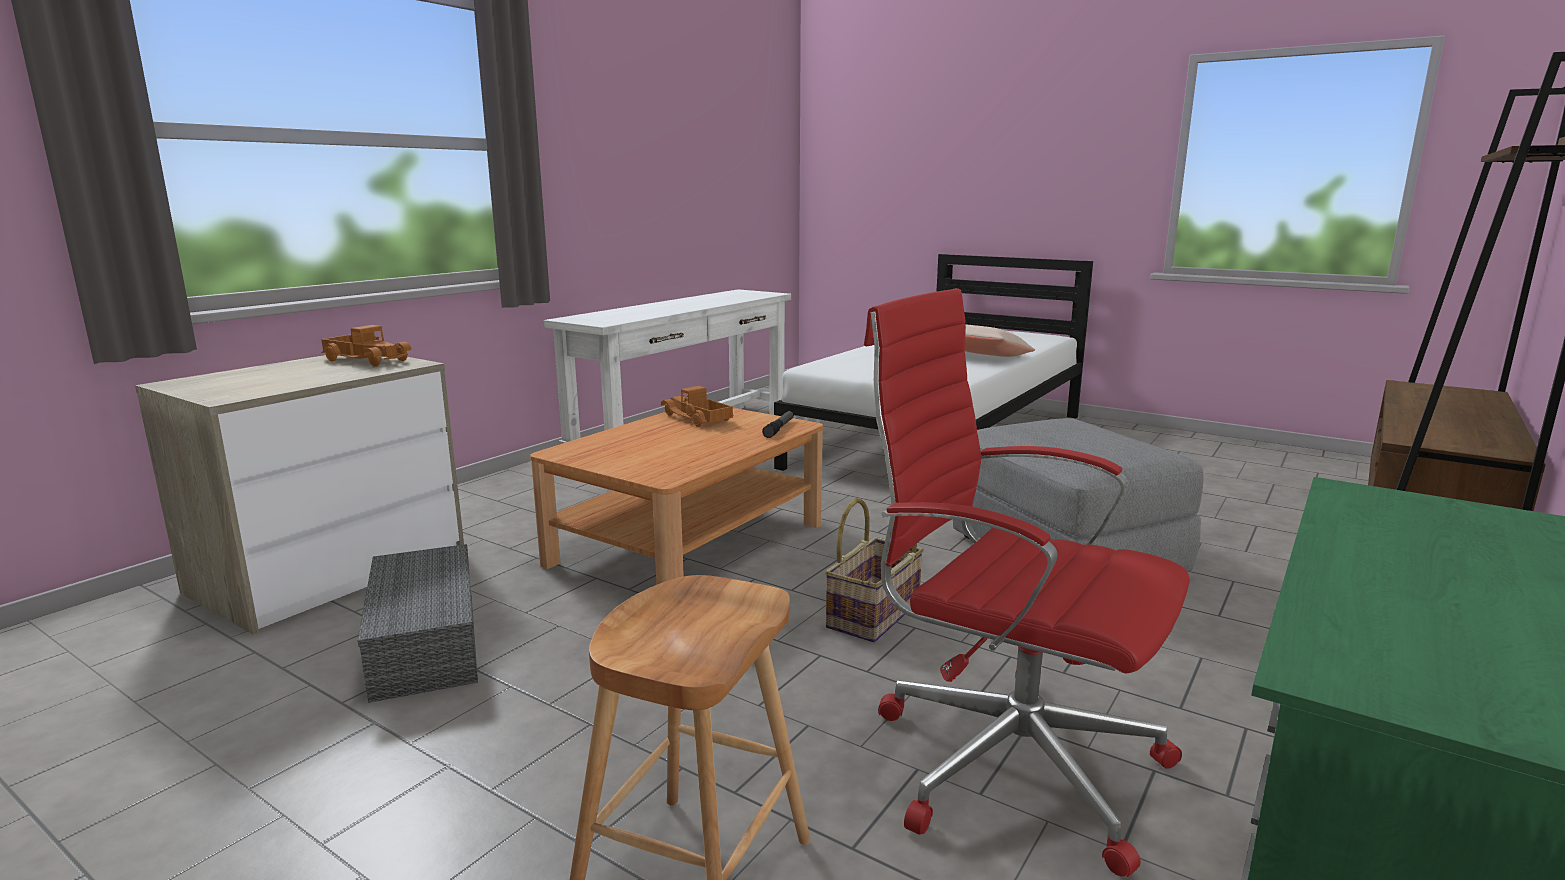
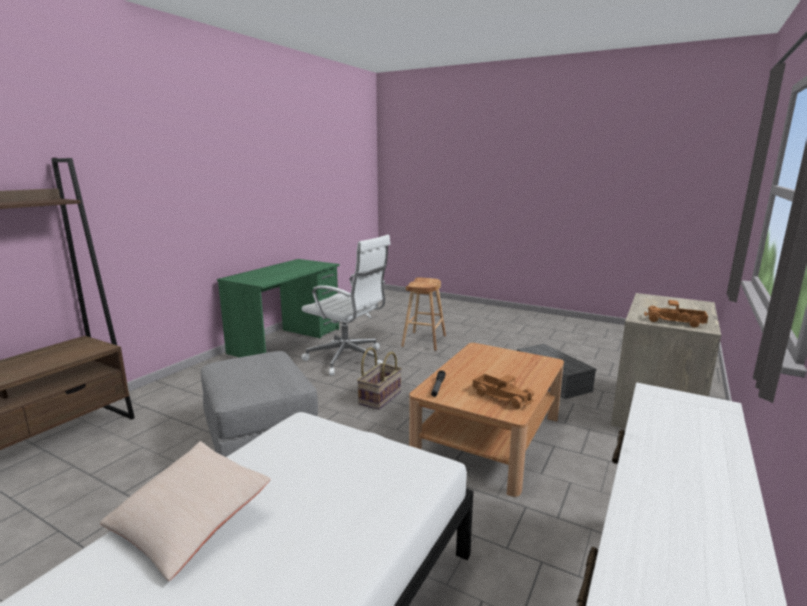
camera: 175 degrees right, 0 degrees up
red office chair [864,288,1189,877] -> white office chair [301,235,391,376]

